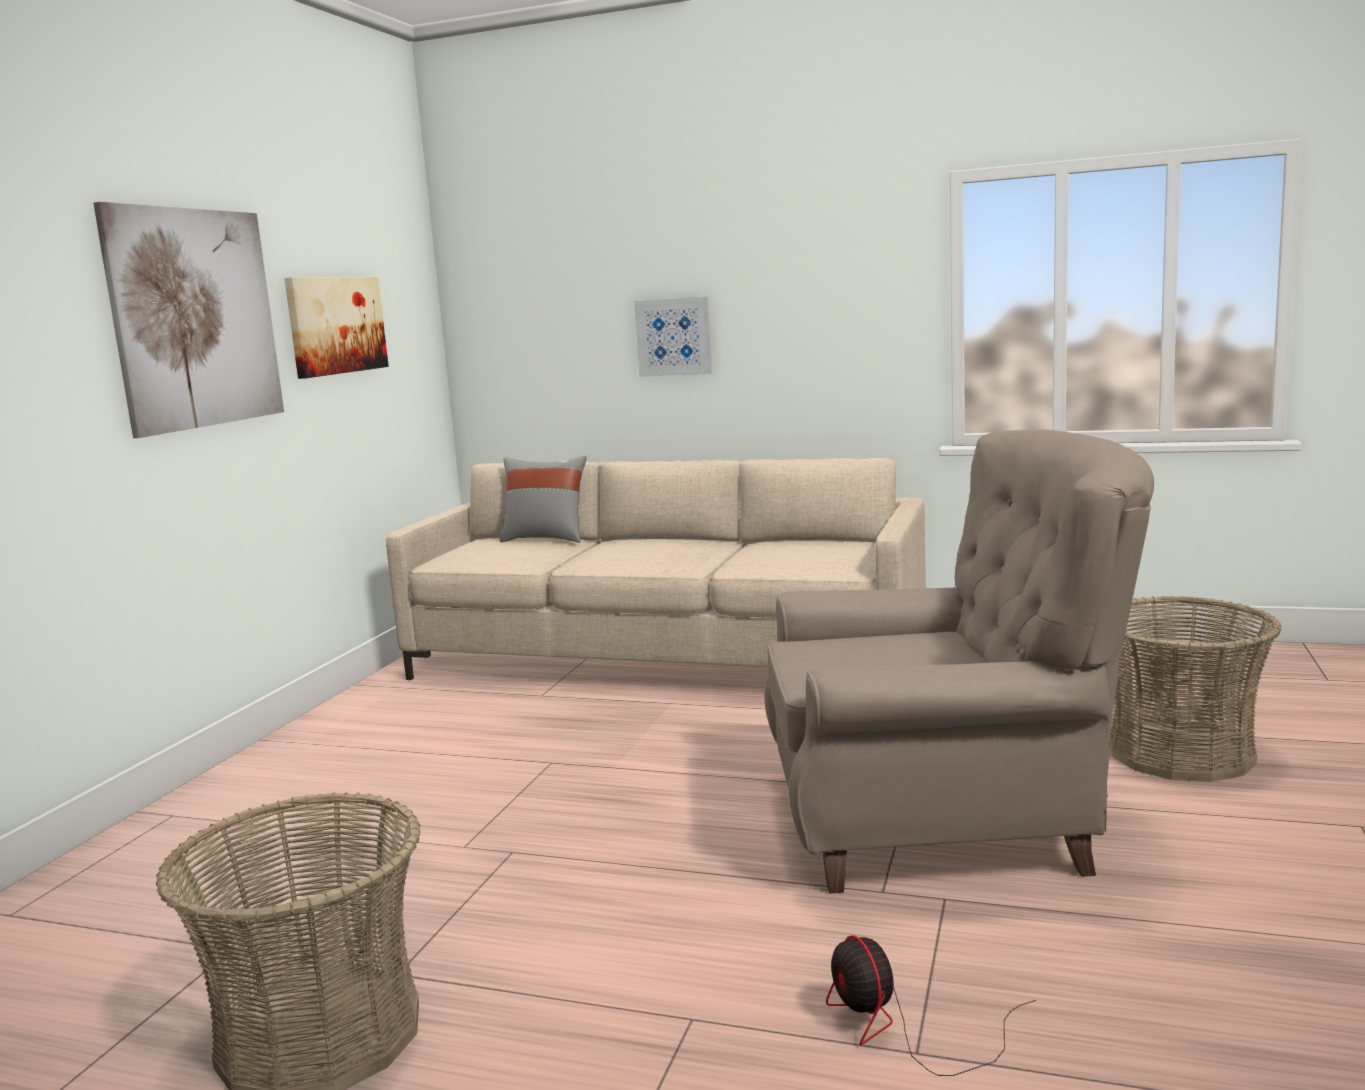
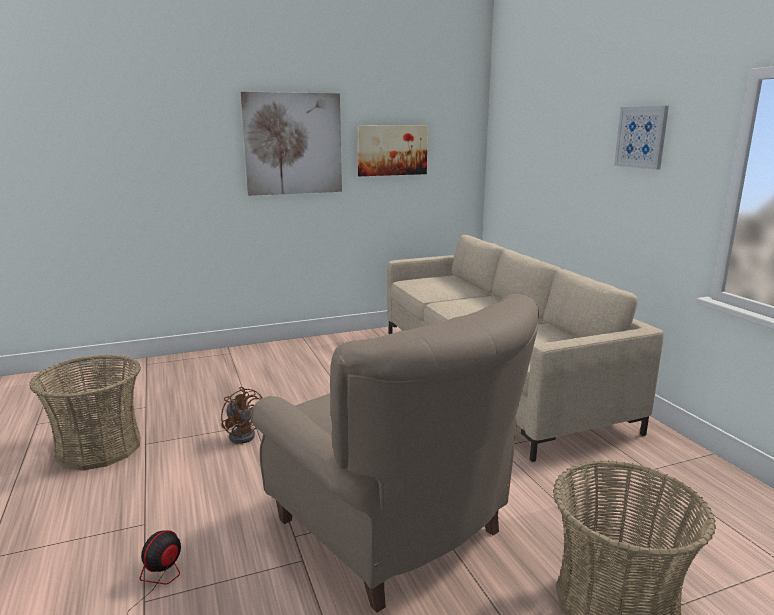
camera: 50 degrees right, 5 degrees up
grey pillow [499,456,586,543] -> none
picture [634,296,712,377] -> picture moved to [614,106,669,170]
none -> brown fan [221,387,262,444]

